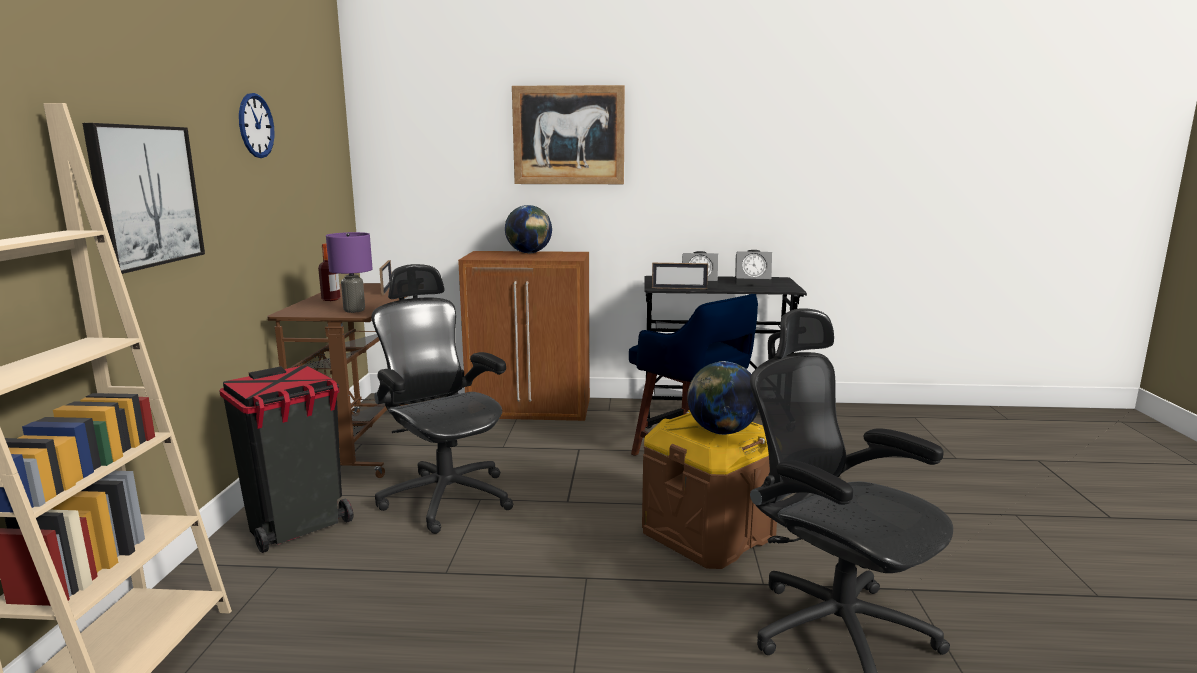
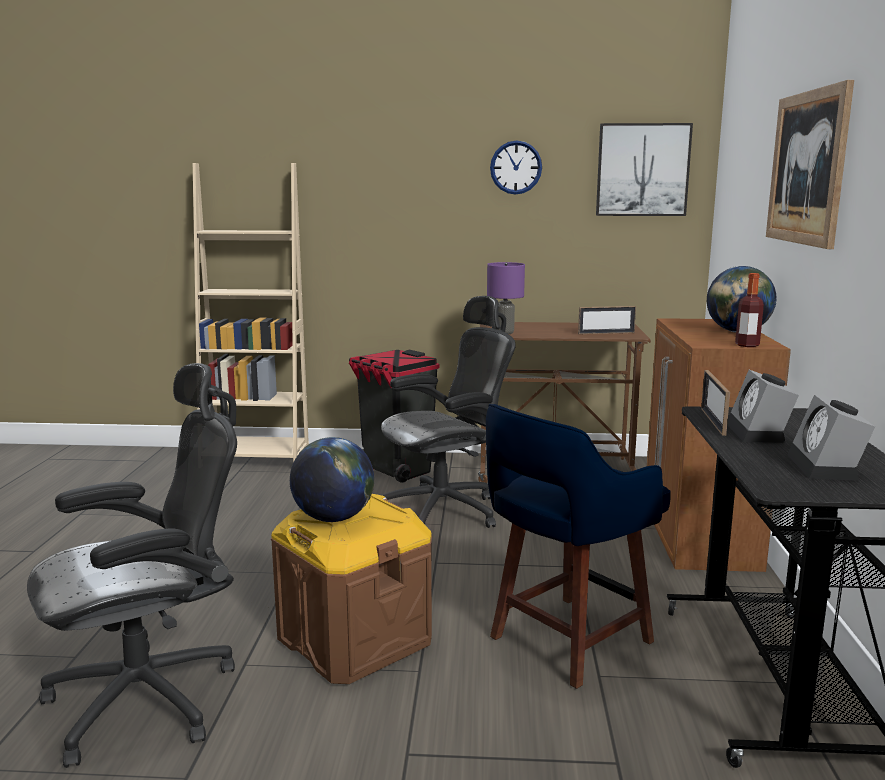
camera: 90 degrees right, 0 degrees up
picture [82,123,205,274] -> picture moved to [596,123,693,216]
bottle [318,244,341,301] -> bottle moved to [735,273,764,347]

